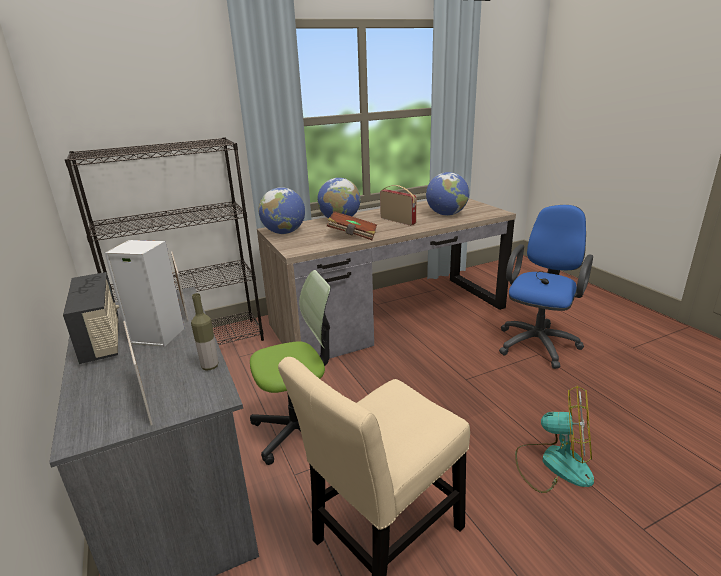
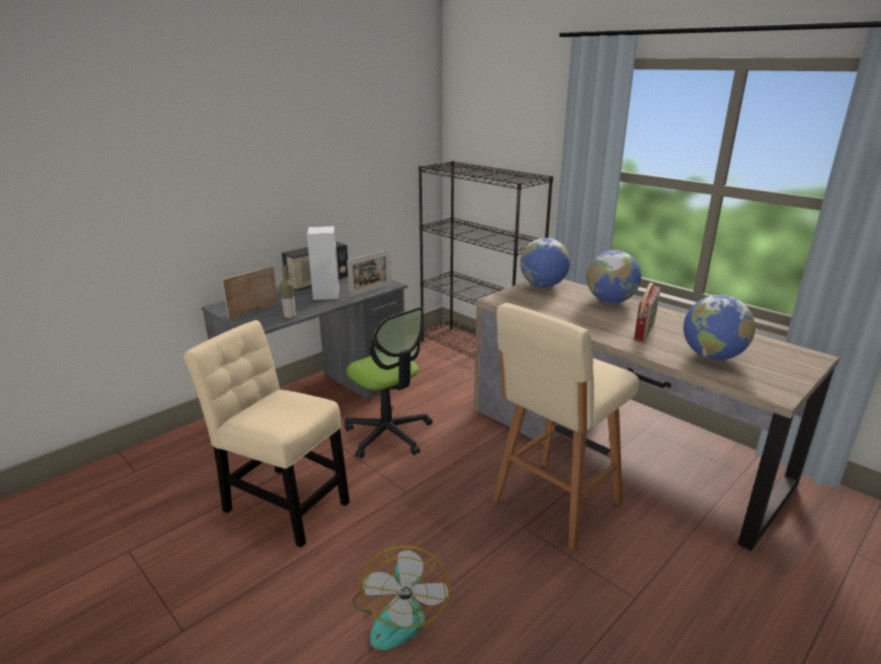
camera: 70 degrees right, 0 degrees up
brown book [327,211,377,240] -> none
blue office chair [499,205,593,369] -> none
none -> beige stool [492,303,639,551]

